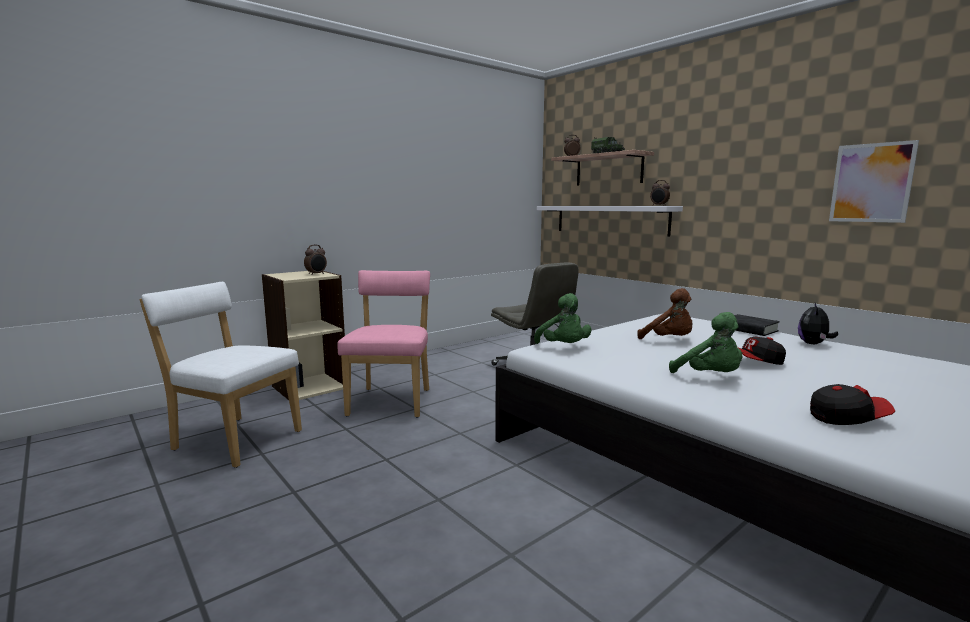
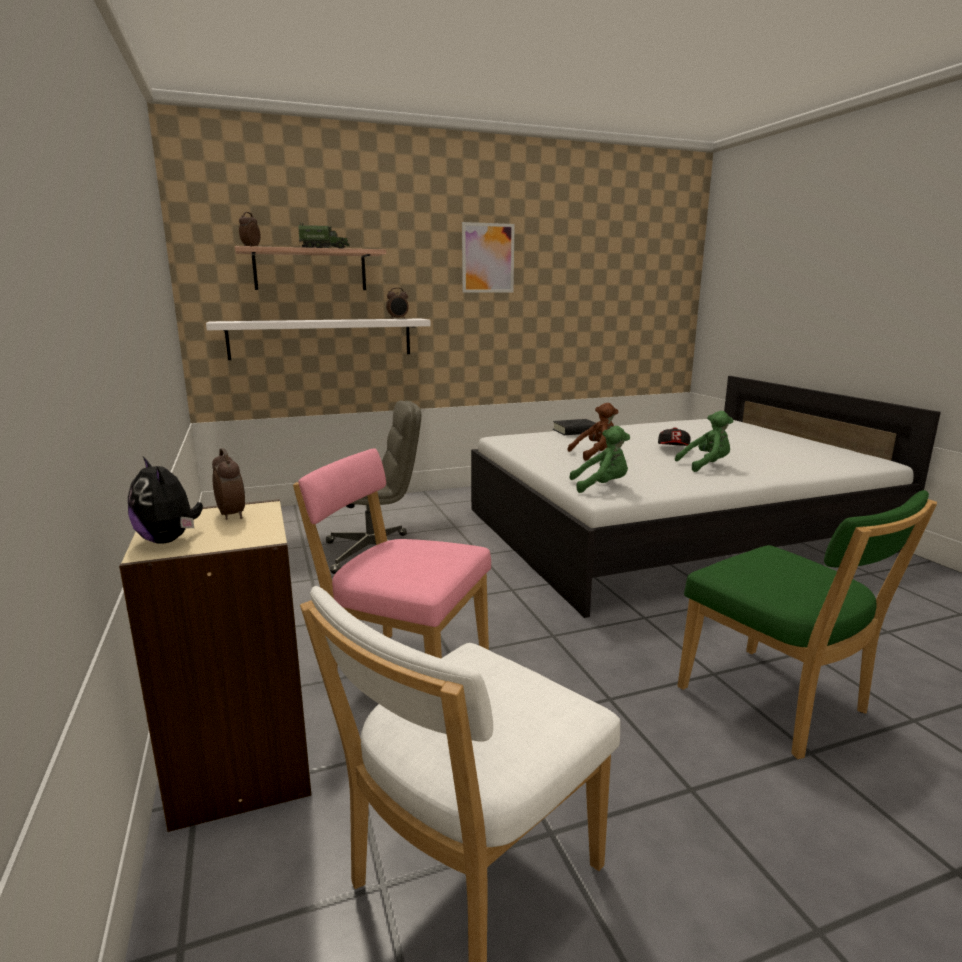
camera: 70 degrees left, 5 degrees up
plush toy [798,303,838,344] -> plush toy moved to [128,457,203,544]
cap [810,384,895,425] -> none
picture [829,140,919,223] -> picture moved to [462,222,515,293]
none -> green chair [678,490,937,759]

